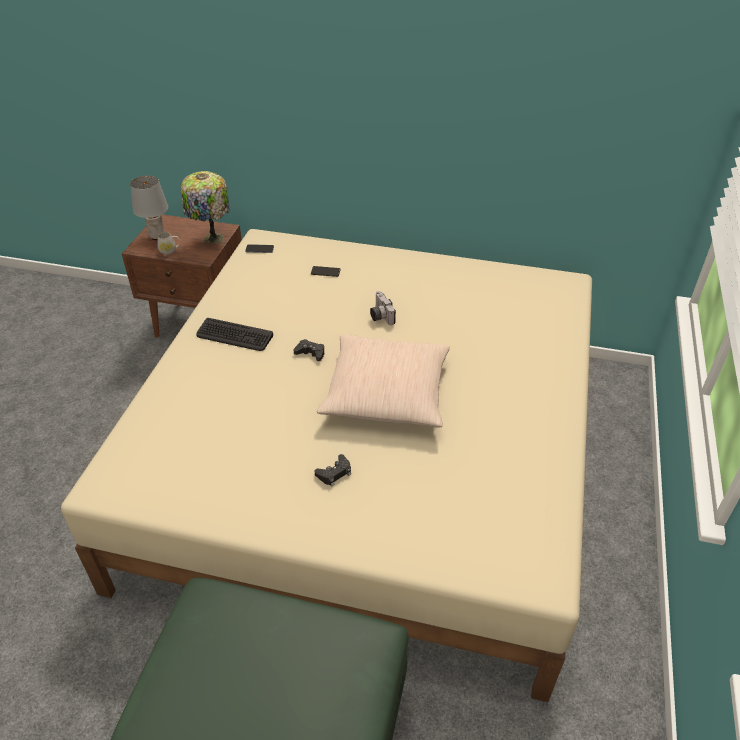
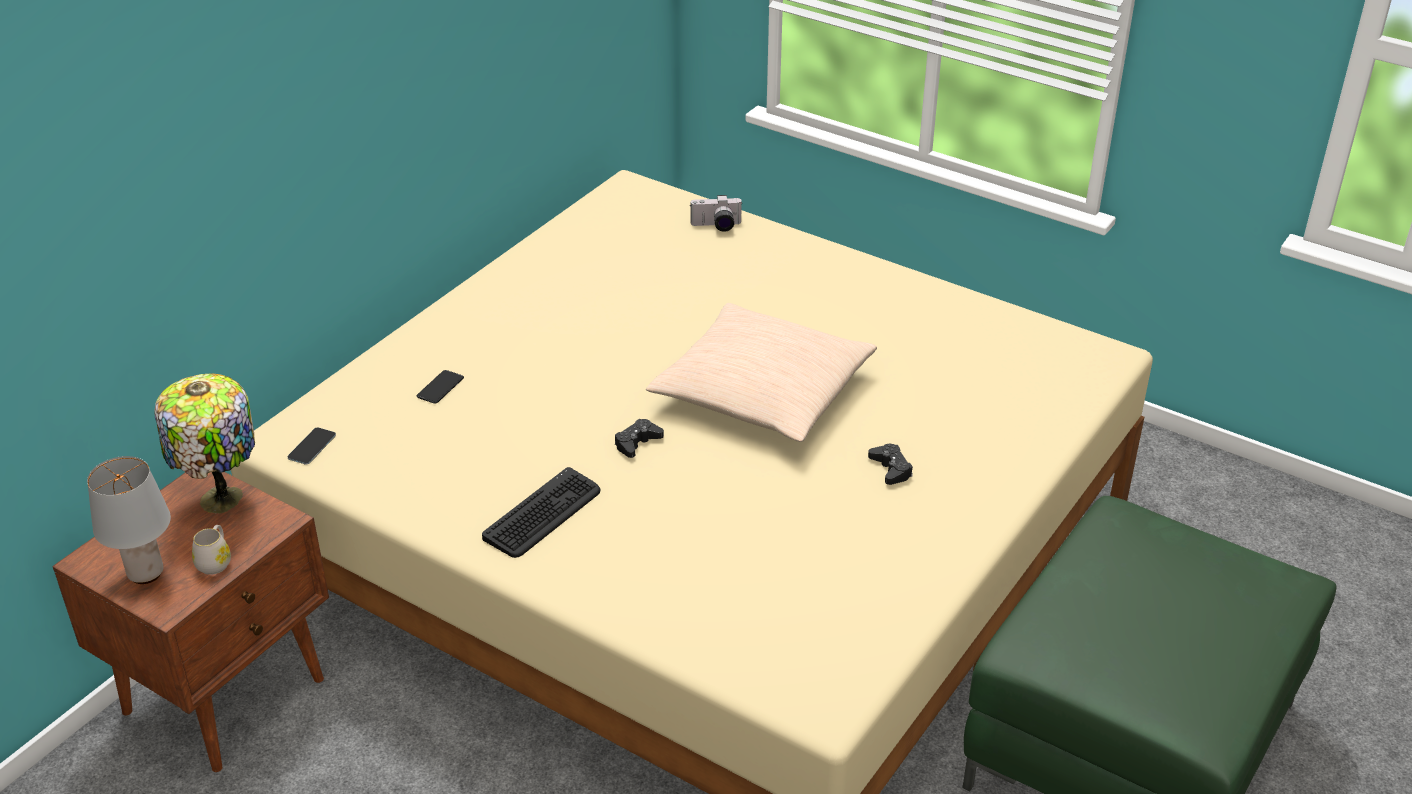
camera: 70 degrees left, 5 degrees down
camera [370,291,396,325] -> camera moved to [690,195,743,232]

